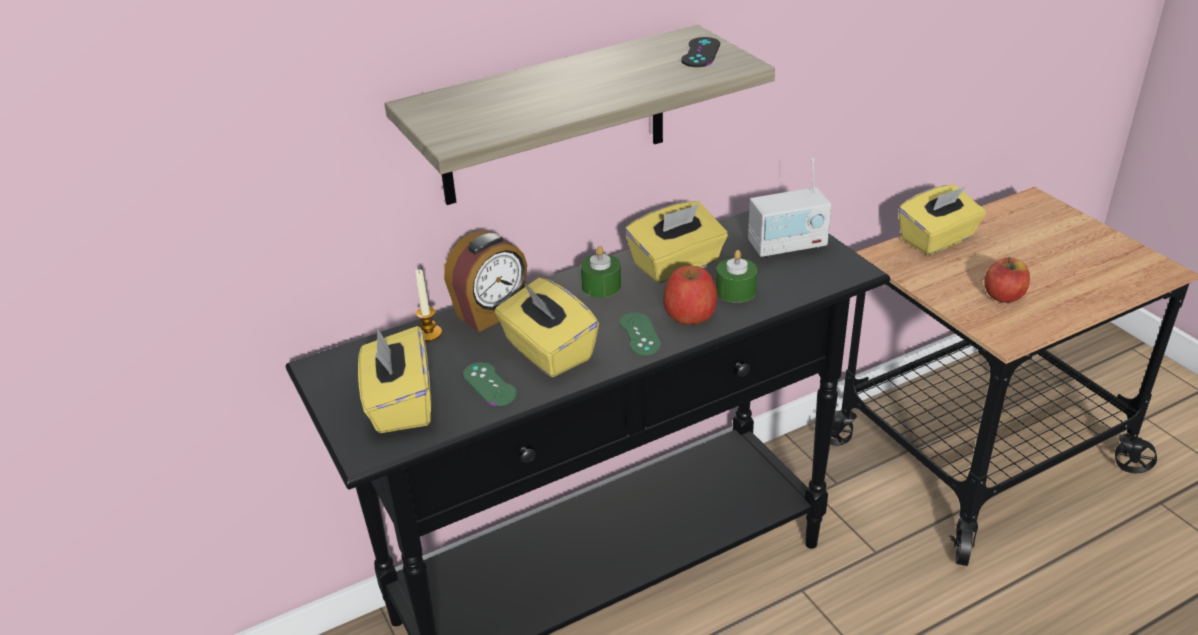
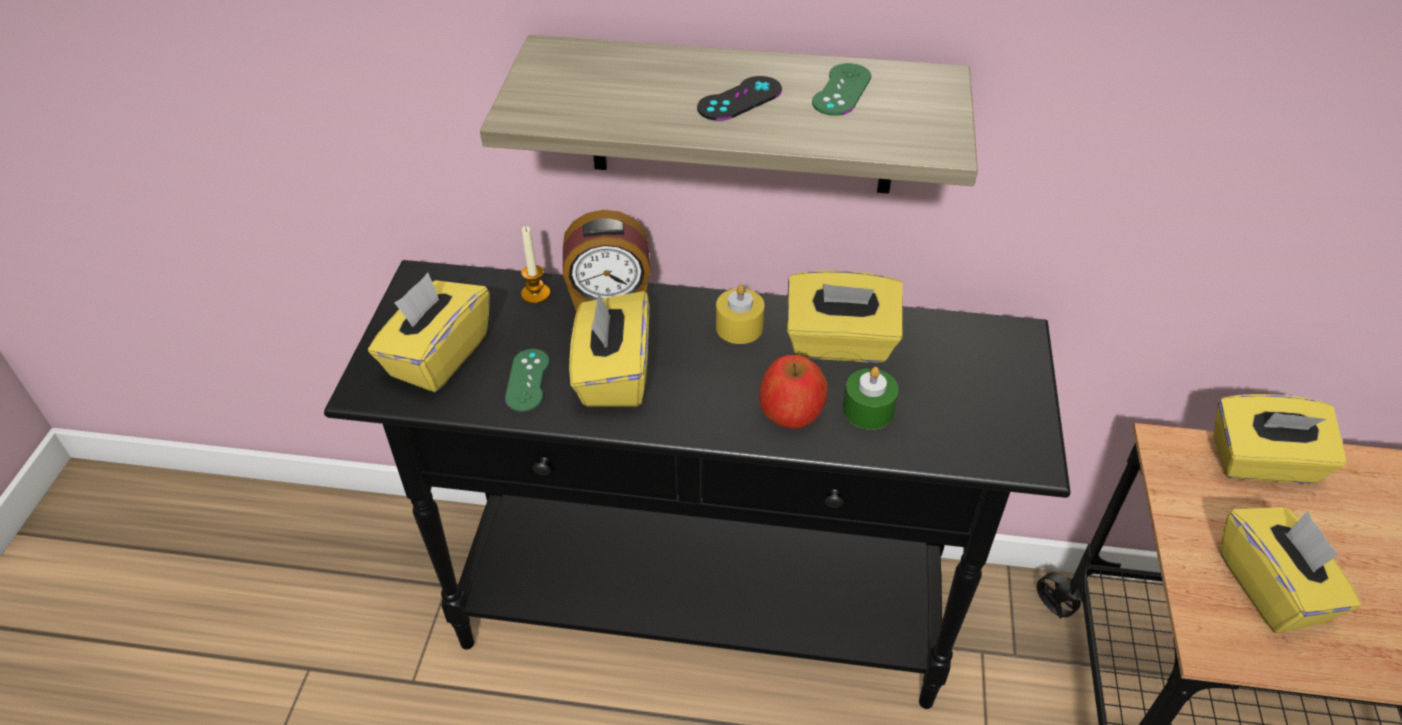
camera: 35 degrees right, 10 degrees up
green candle [581,246,621,298] -> yellow candle [716,284,764,344]
green game controller [619,312,661,356] -> green game controller moved to [812,63,871,116]
black game controller [681,37,720,67] -> black game controller moved to [697,76,782,121]
radio [748,158,831,258] -> none
apple [984,257,1030,303] -> yellow tissue box [1220,507,1361,633]

